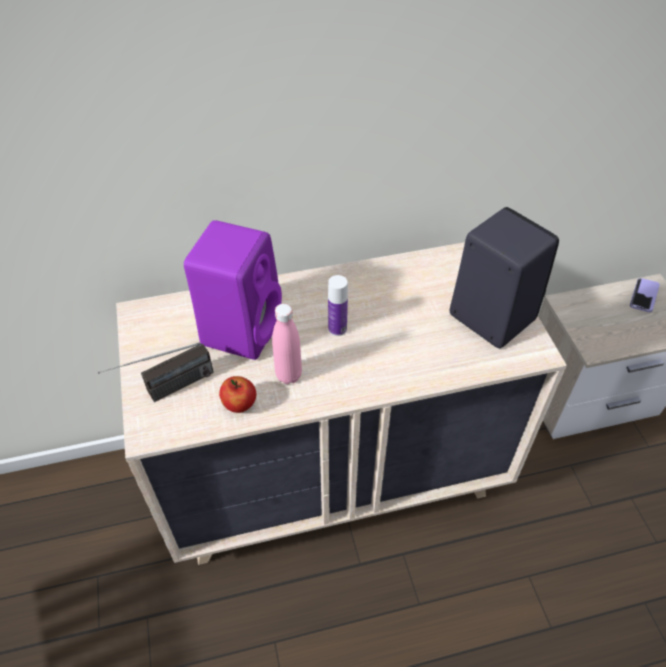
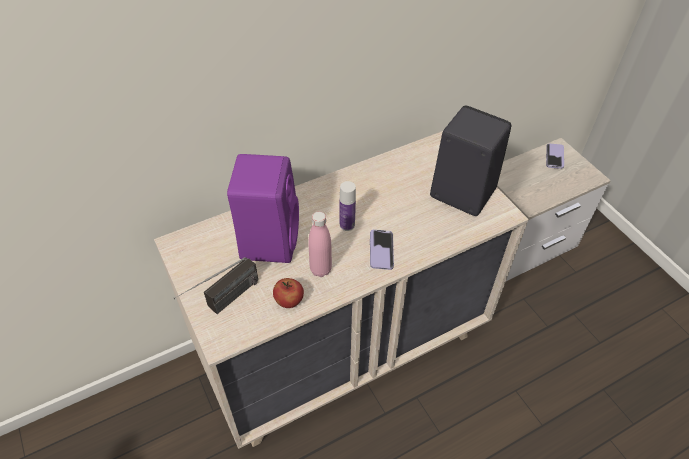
camera: 15 degrees left, 0 degrees up
none -> phone [370,229,394,270]

